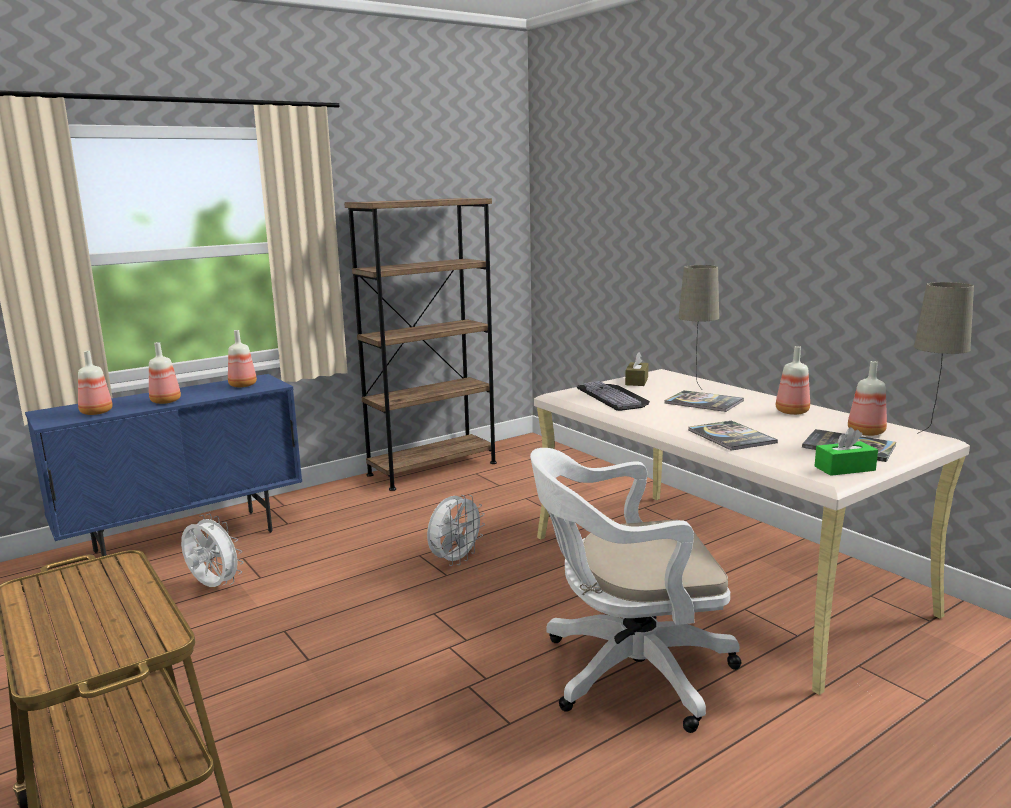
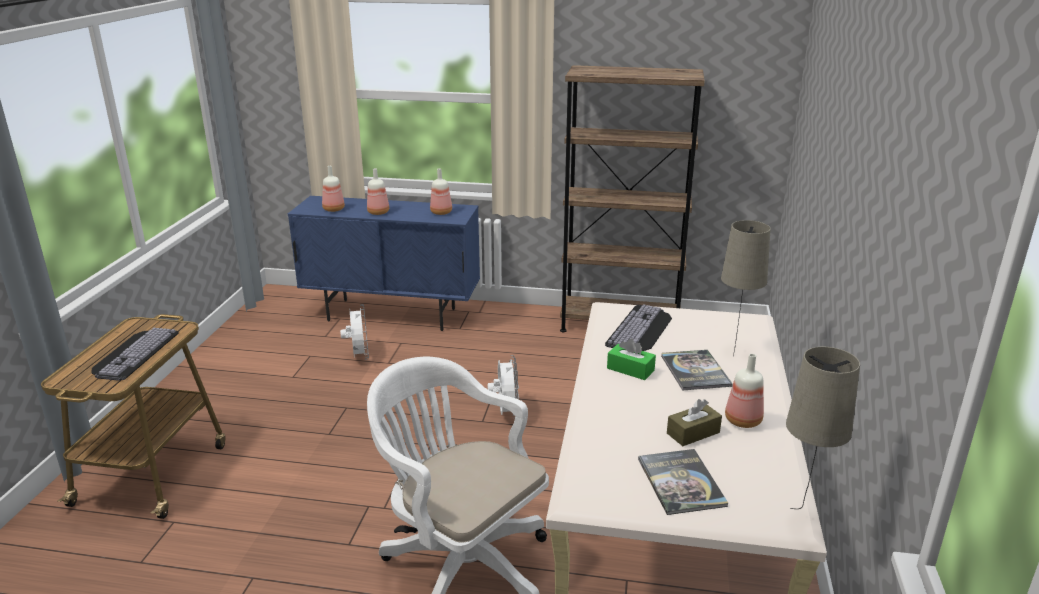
camera: 45 degrees right, 10 degrees up
white fan [427,495,485,566] -> white fan turned 90 degrees counterclockwise [487,355,519,418]
brown tissue box [625,352,649,386] -> brown tissue box moved to [667,399,722,446]
book [688,421,778,451] -> none
green tissue box [815,427,878,476] -> green tissue box moved to [607,338,656,380]
bottle [848,361,887,436] -> none
none -> keyboard [92,328,179,381]

